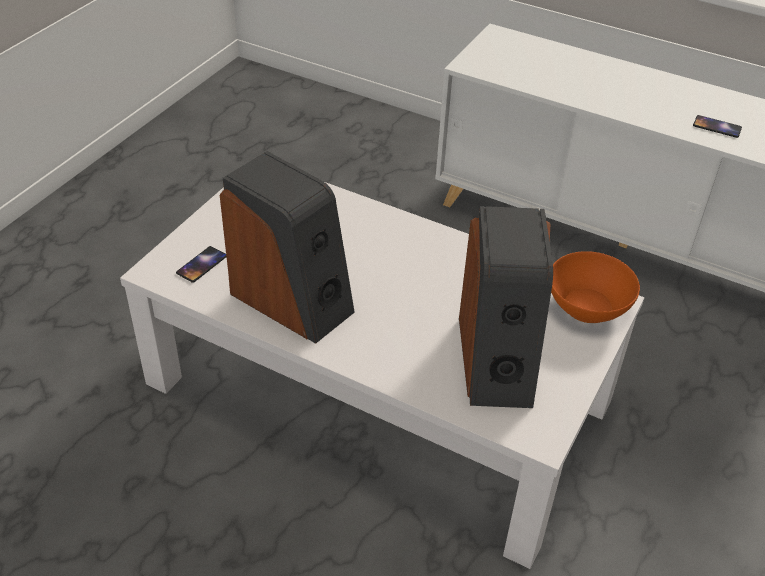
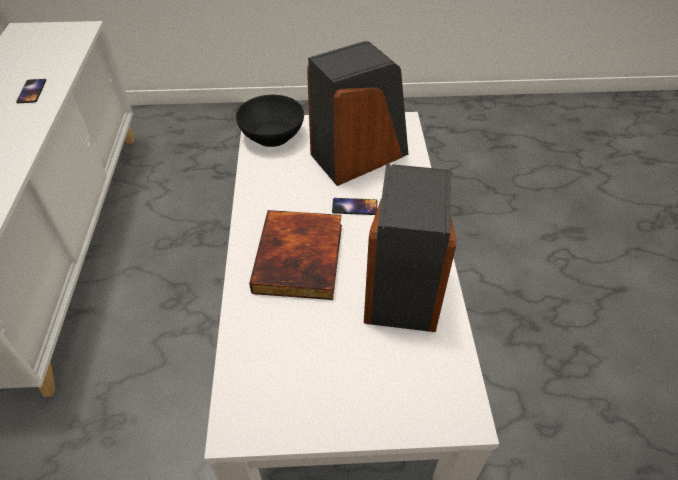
camera: 120 degrees left, 5 degrees up
phone [176,246,226,283] -> phone moved to [332,198,377,215]
orange bowl [551,251,640,323] -> black bowl [236,95,304,147]
none -> book [249,210,342,300]

